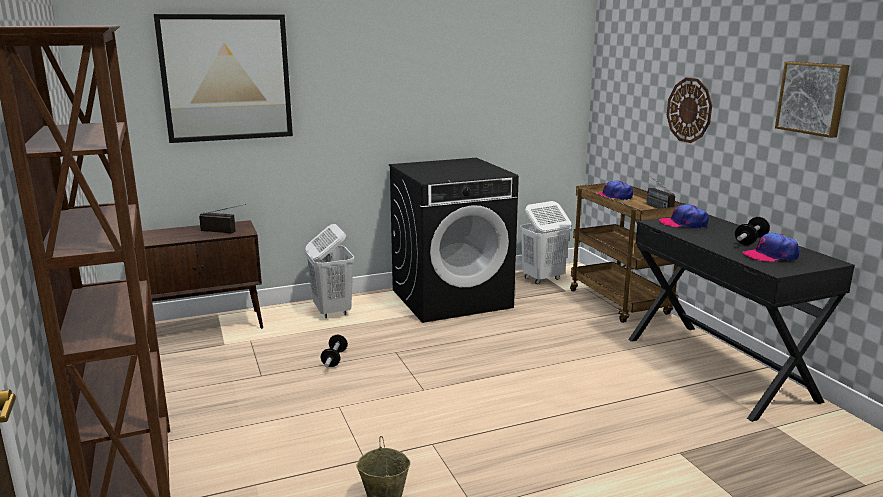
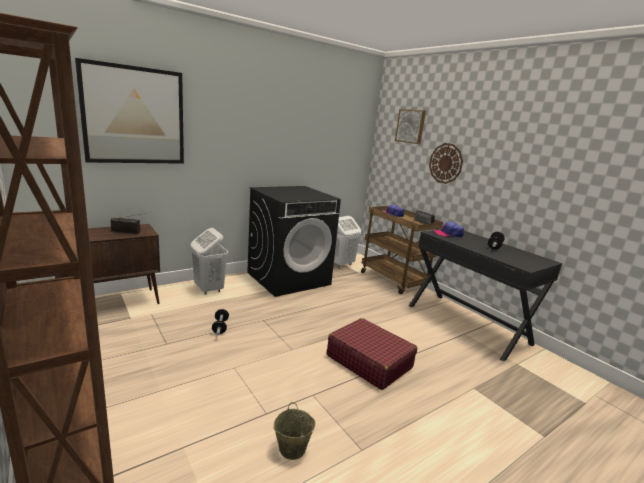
camera: 15 degrees left, 0 degrees up
cap [742,233,799,262] -> none
picture [775,61,850,138] -> picture moved to [395,109,426,144]
none -> red suitcase [327,318,417,390]

